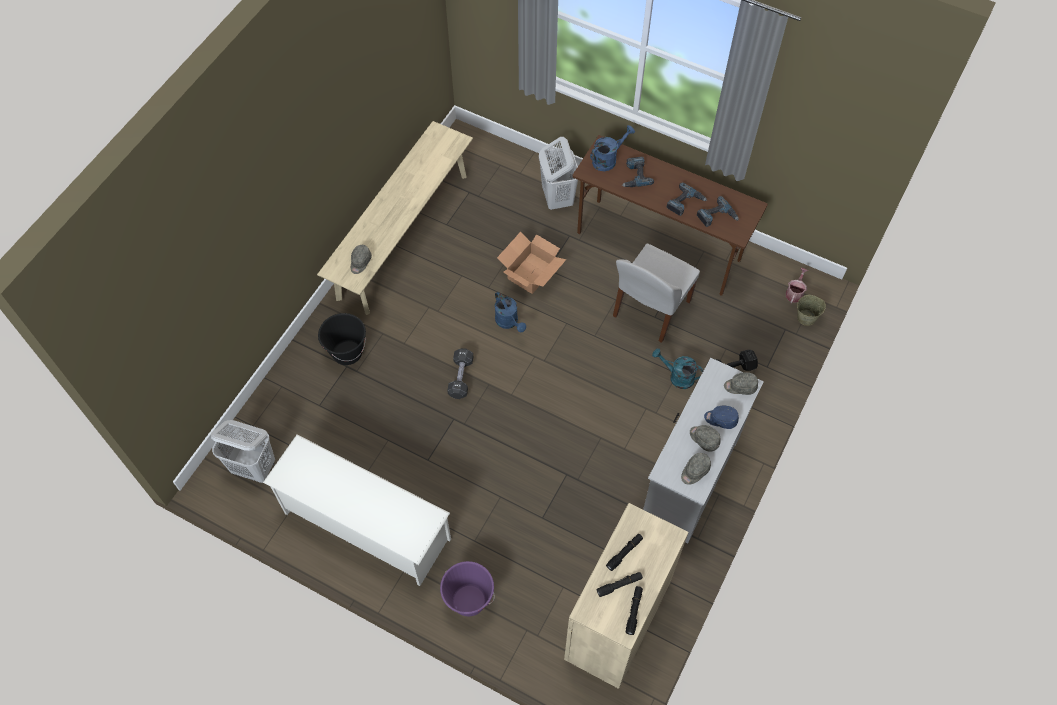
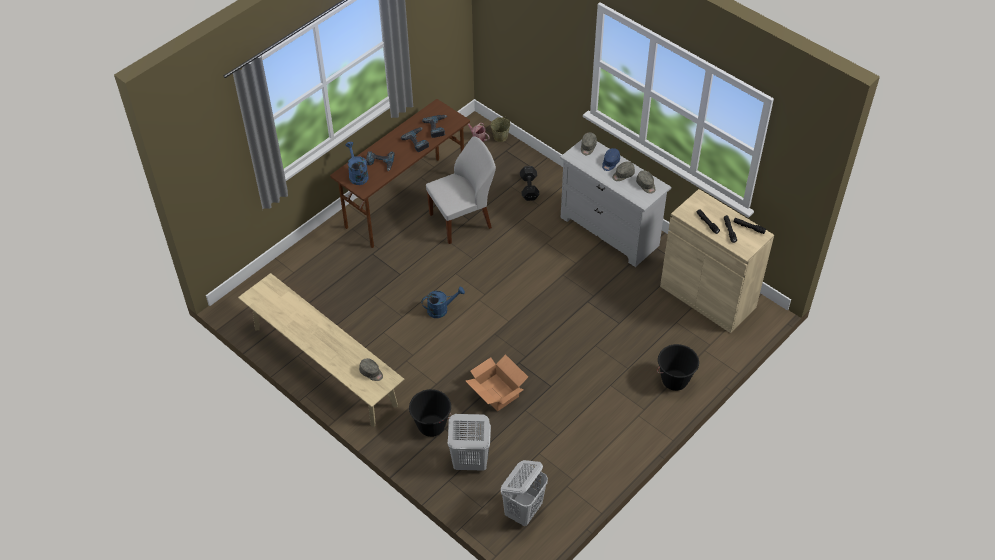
camera: 75 degrees left, 10 degrees down
white shoe rack [263,435,451,586] -> none
purple bucket [440,561,495,617] -> black bucket [657,344,699,391]
black dumbbell [447,348,473,399] -> none
cardboard box [497,232,567,294] -> cardboard box moved to [466,354,528,411]
white laundry basket [539,137,578,210] -> white laundry basket moved to [448,414,491,471]
white chair [613,244,700,343] -> white chair turned 75 degrees counterclockwise [426,136,496,244]
turquoise watering can [652,348,704,389] -> none

